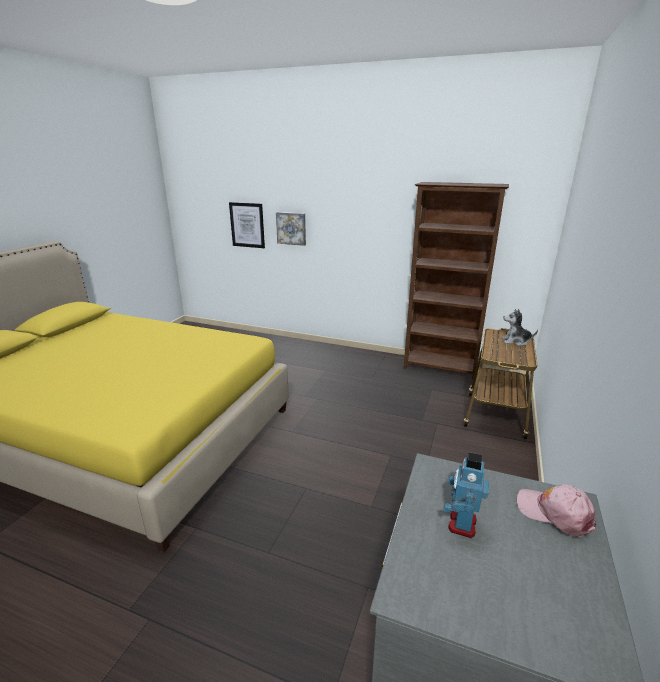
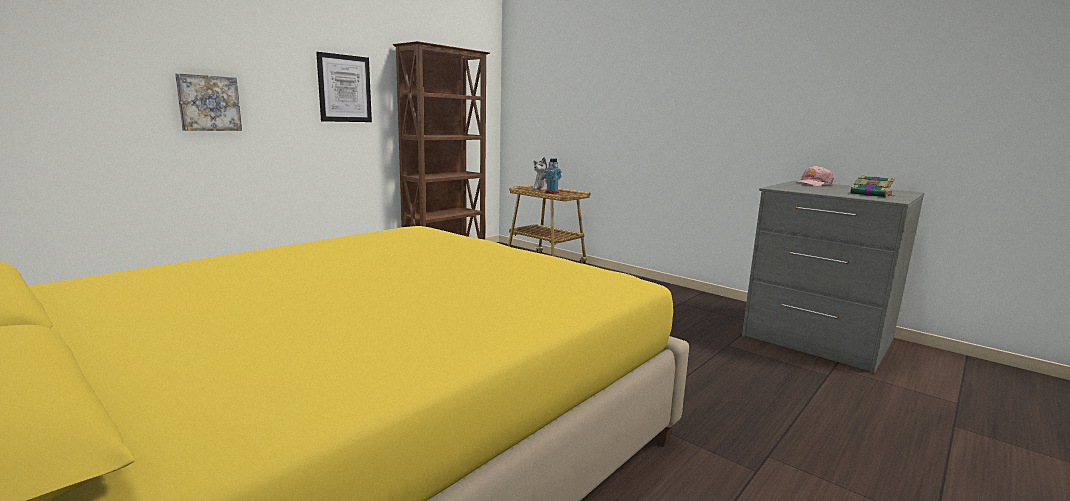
camera: 70 degrees left, 10 degrees down
picture [229,202,265,248] -> picture moved to [316,52,372,122]
toy robot [444,452,489,538] -> toy robot moved to [541,158,562,194]
none -> book [850,175,895,198]

